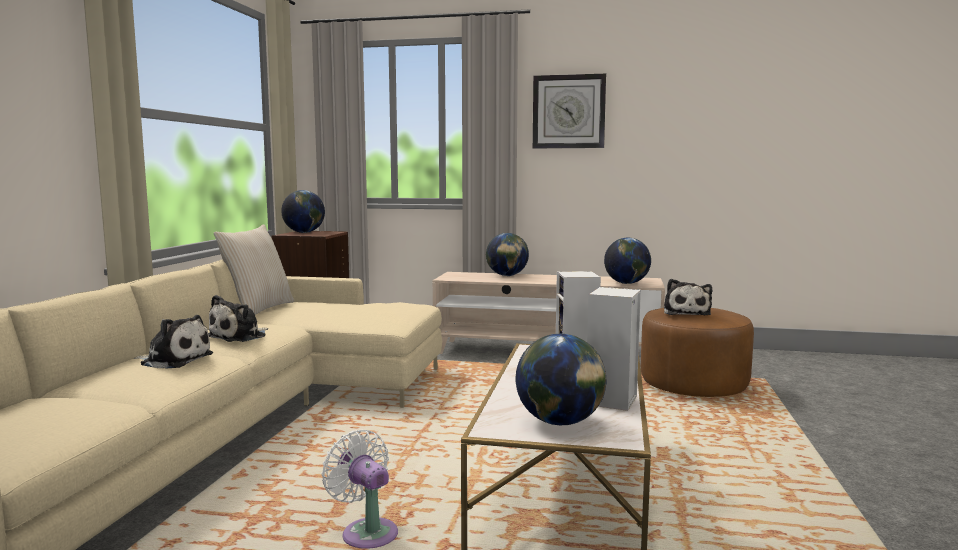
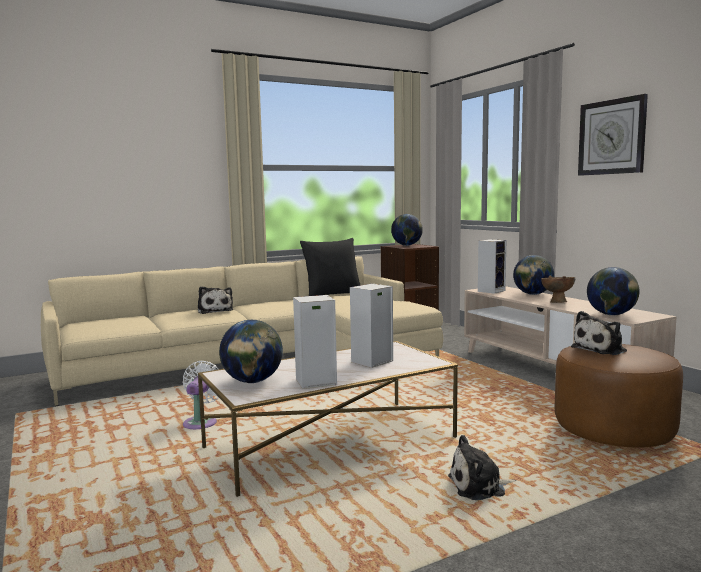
camera: 50 degrees right, 0 degrees up
plush toy [208,295,268,342] -> plush toy moved to [448,435,517,500]
beige pillow [214,224,295,315] -> black pillow [300,238,361,296]
none -> speaker [478,239,506,294]
none -> brown bowl [541,276,575,303]

